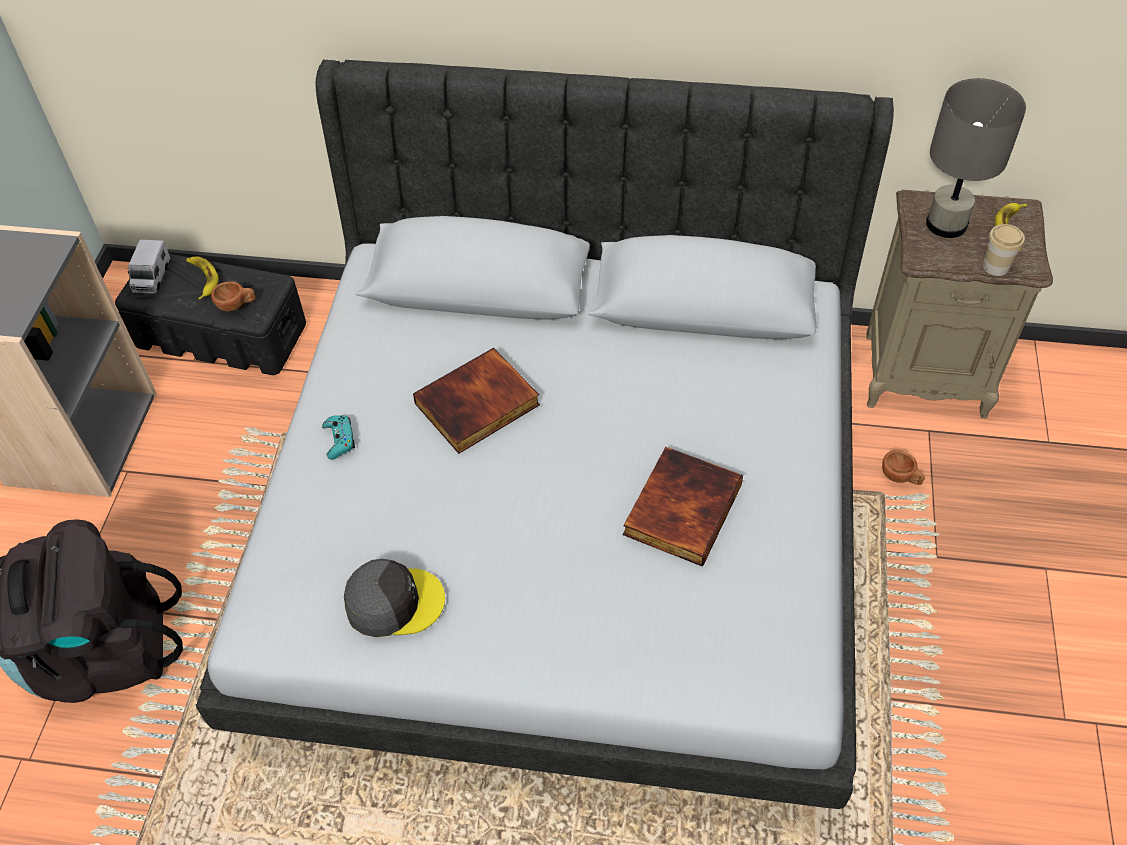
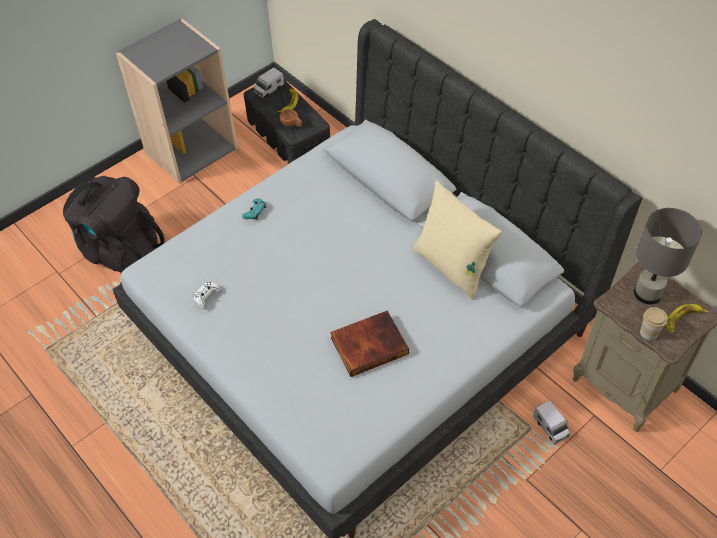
camera: 40 degrees right, 0 degrees up
grey cap [344,559,445,637] -> white game controller [193,282,221,309]
book [413,348,540,454] -> none
brown cup [882,450,925,485] -> toy truck [533,400,570,444]
none -> beige pillow [413,181,502,300]

